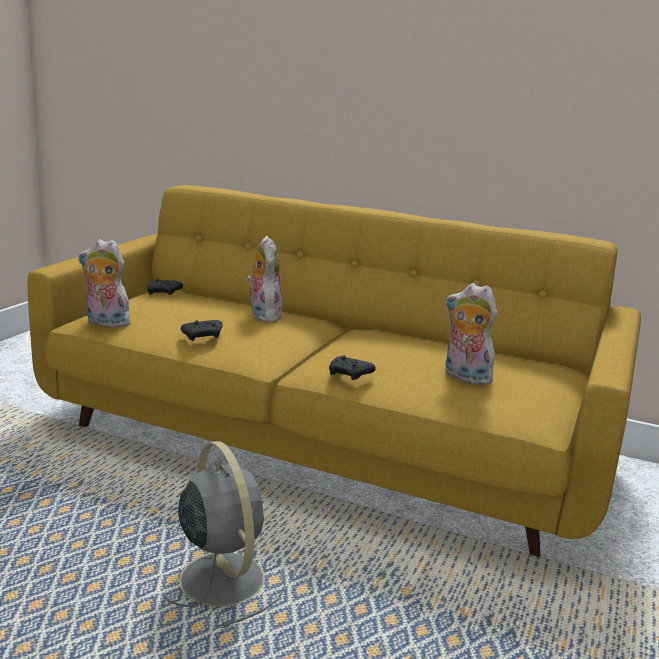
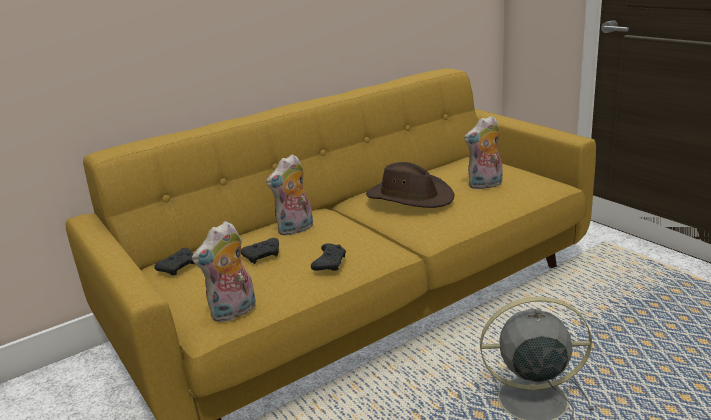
camera: 55 degrees left, 5 degrees up
plush toy [246,236,282,322] -> plush toy turned 60 degrees counterclockwise [266,154,313,236]
black game controller [329,356,376,380] -> black game controller moved to [241,238,279,264]
none -> brown hat [366,162,454,208]

